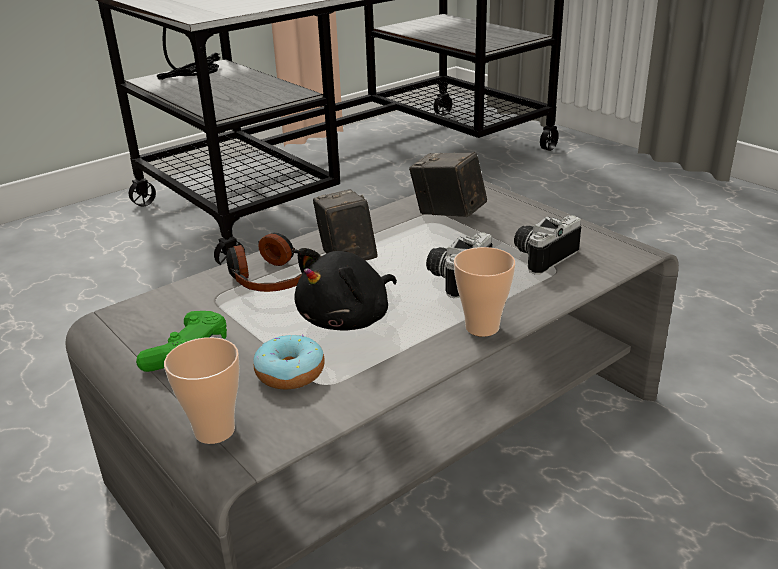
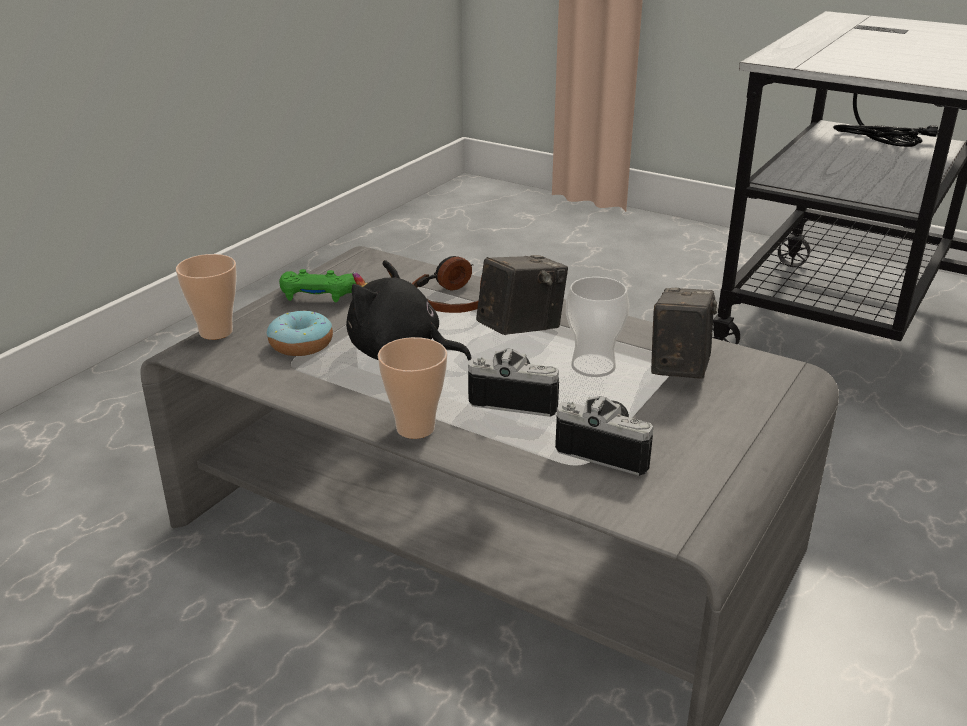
camera: 70 degrees right, 0 degrees up
none -> cup [566,277,629,377]

